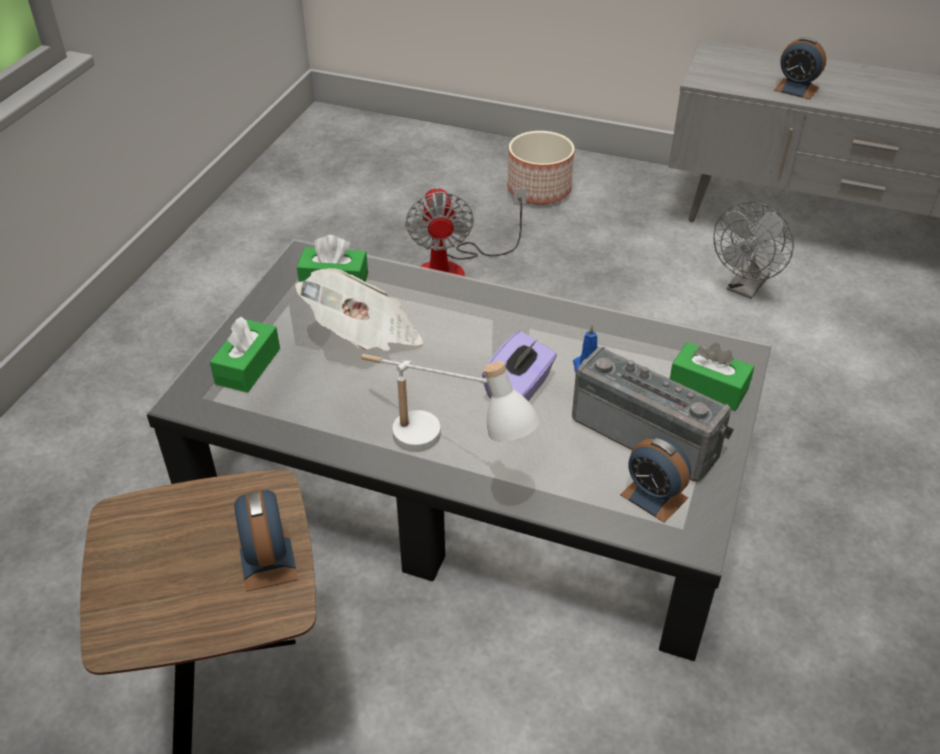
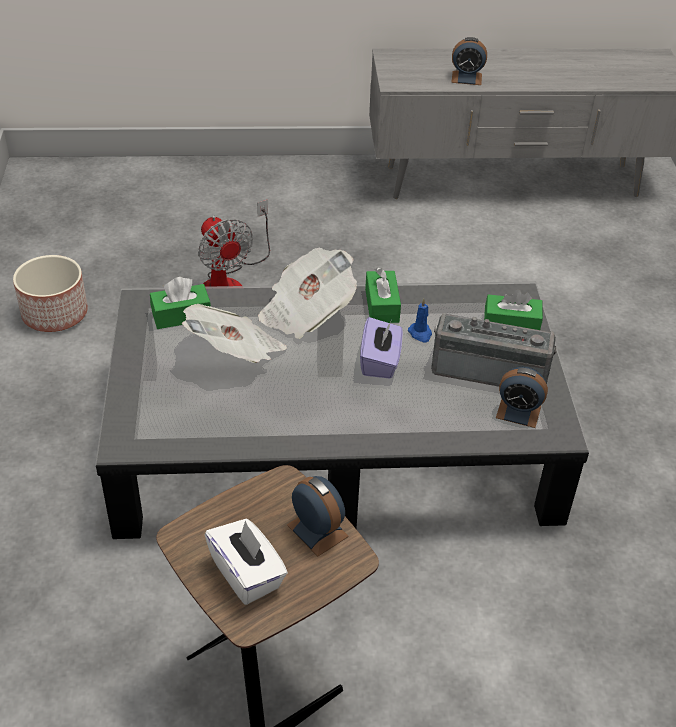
camera: 25 degrees left, 0 degrees up
green tissue box [210,317,280,393] -> green tissue box moved to [365,267,401,323]
white table lamp [361,354,540,452] -> none
planter [508,131,575,205] -> planter moved to [13,255,88,332]
grey fan [713,202,794,299] -> none
none -> white tissue box [205,519,288,605]
none -> newspaper [258,247,357,339]

